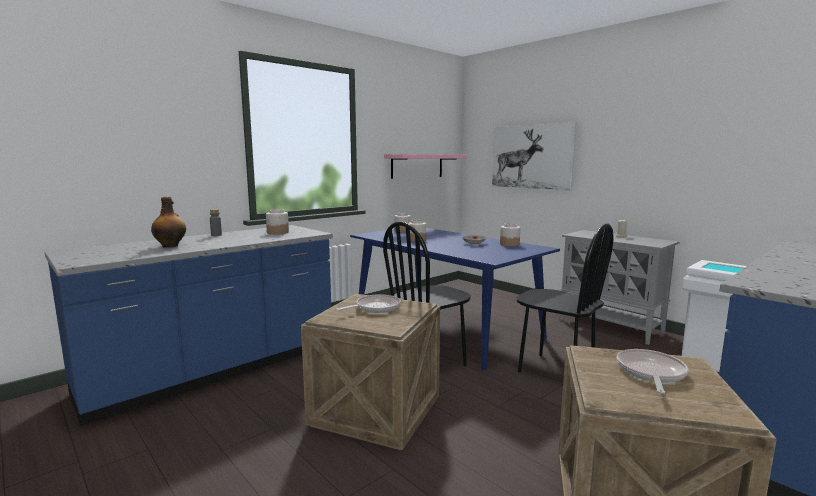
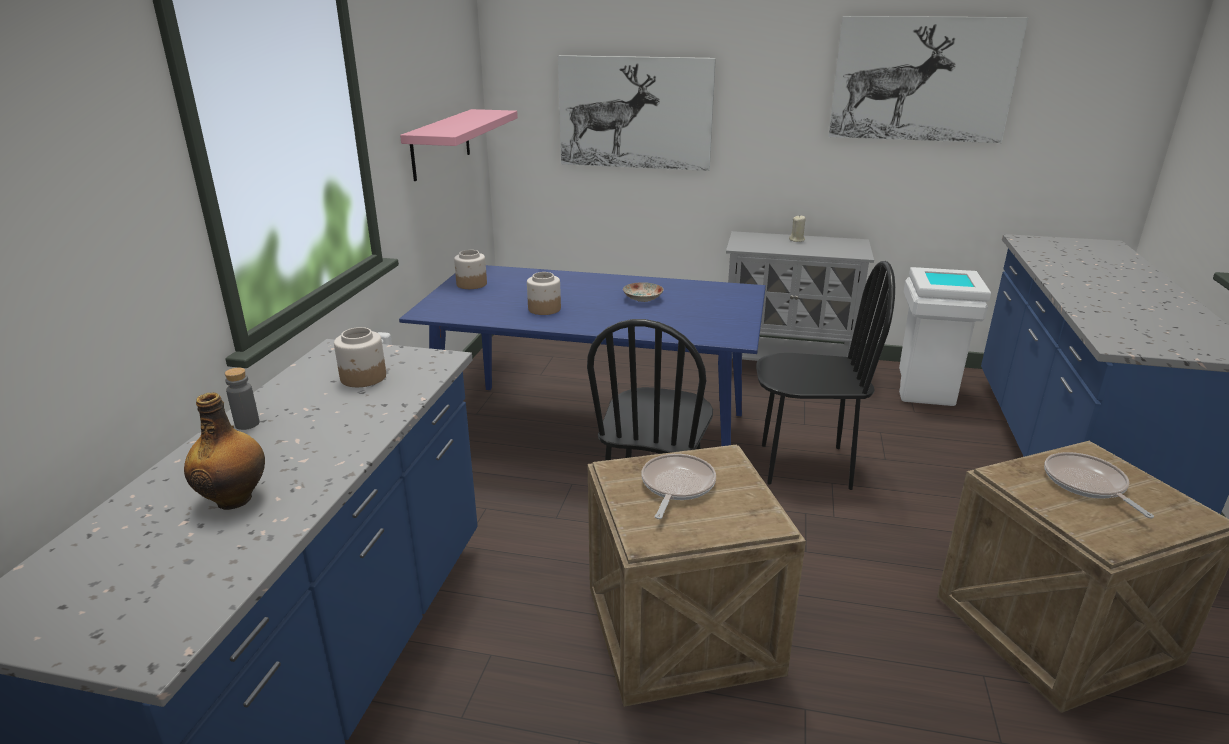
camera: 35 degrees left, 15 degrees up
jar [500,223,520,247] -> none
none -> picture [828,16,1028,143]

